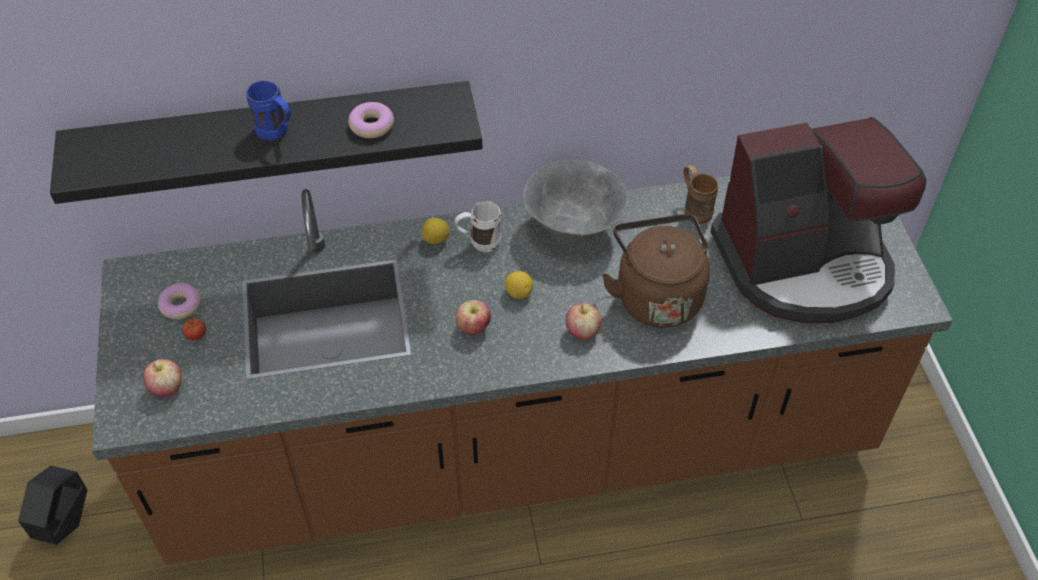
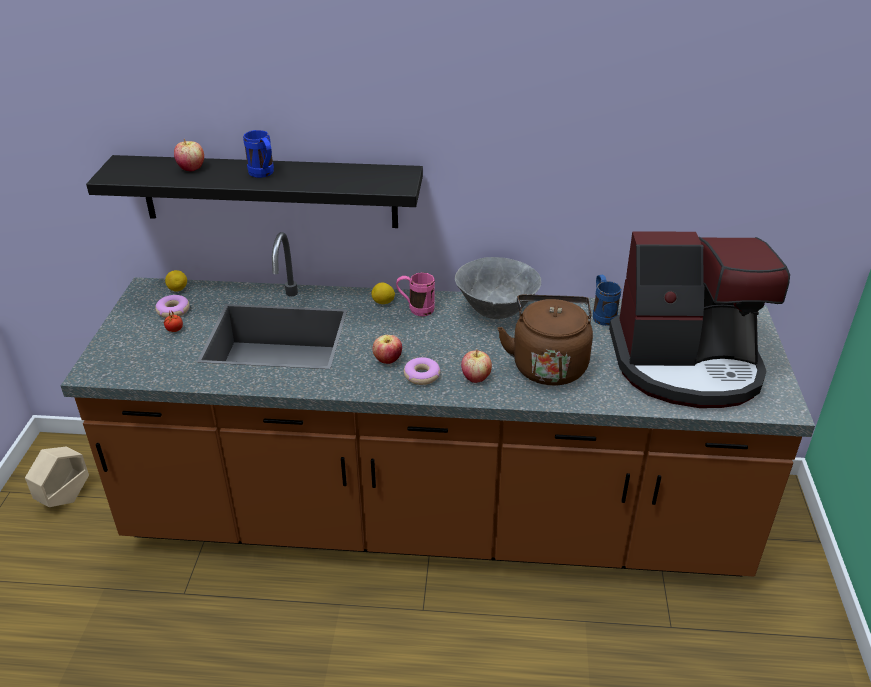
camera: 15 degrees right, 15 degrees down
black planter [18,466,87,545] -> beige planter [25,447,89,507]
apple [143,359,182,397] -> apple moved to [174,139,204,171]
donut [348,102,394,138] -> donut moved to [404,357,440,385]
white mug [454,201,501,252] -> pink mug [396,273,435,316]
lemon [505,271,533,299] -> lemon moved to [165,270,187,292]
brown mug [684,165,718,224] -> blue mug [593,274,621,326]

